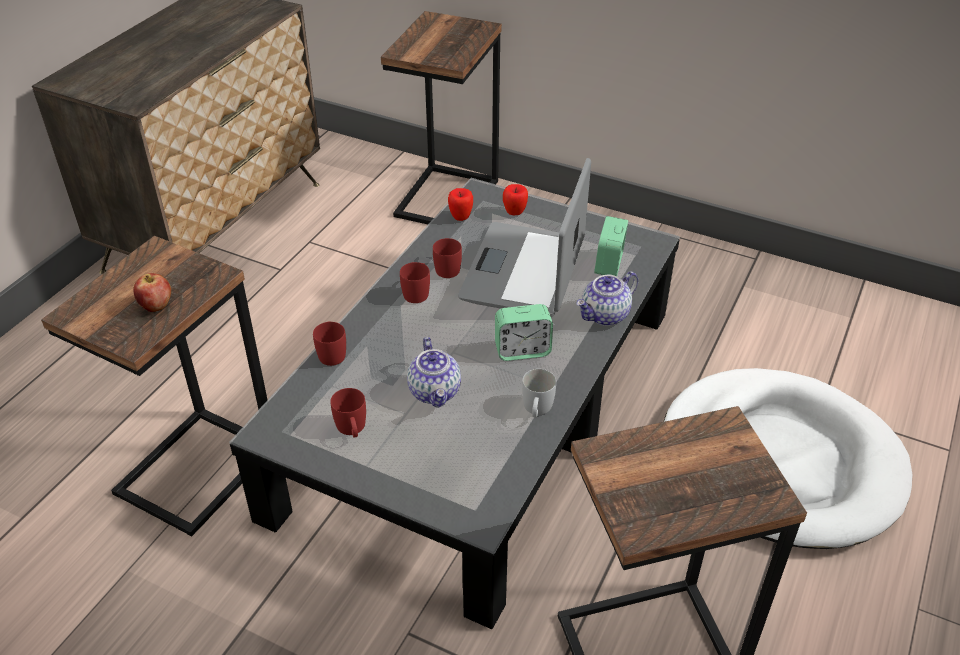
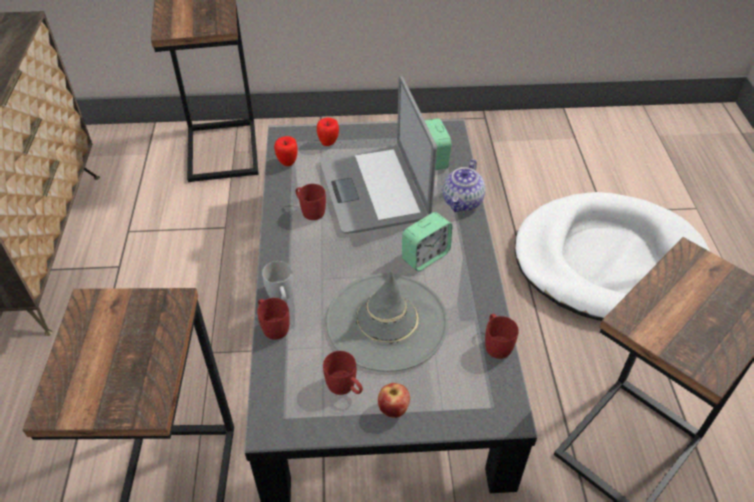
camera: 30 degrees left, 5 degrees up
apple [133,273,171,312] -> apple moved to [378,383,410,418]
red mug [400,262,430,303] -> red mug moved to [485,314,519,359]
teapot [407,337,461,408] -> grey hat [326,271,448,372]
white mug [522,369,556,417] -> white mug moved to [262,261,293,303]

